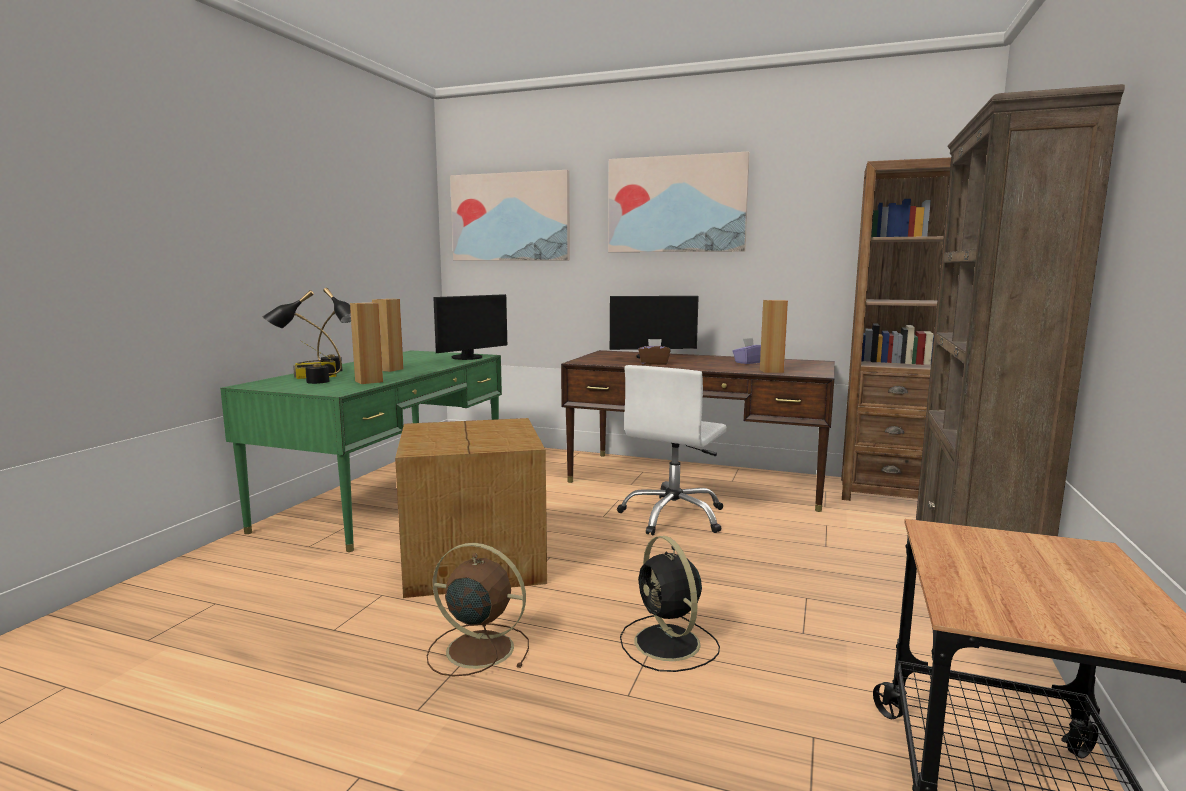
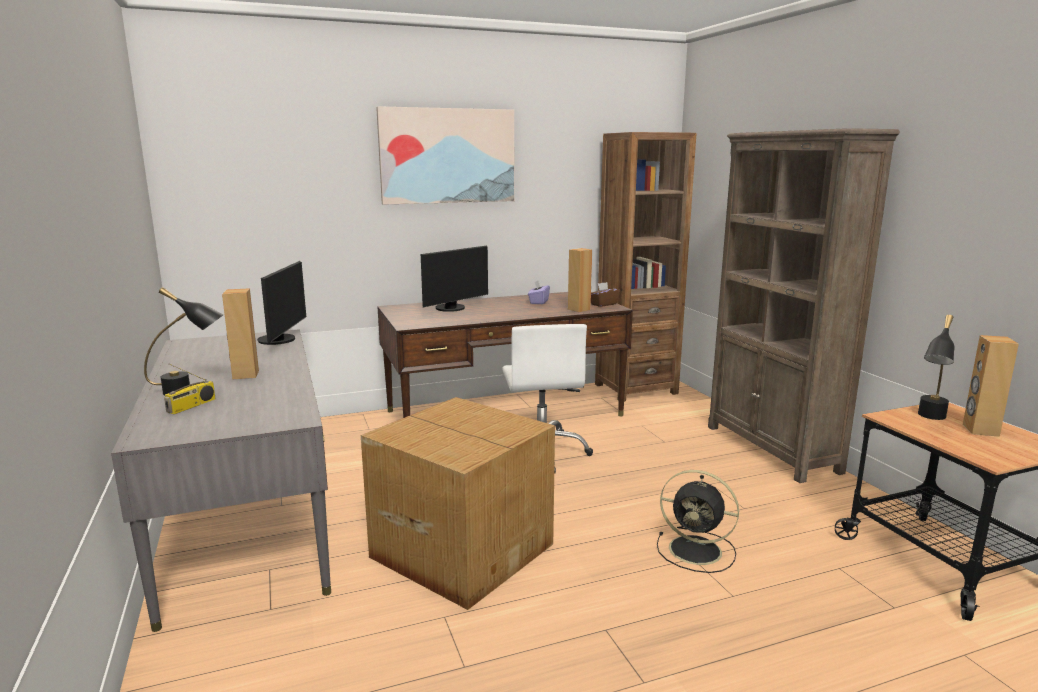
camera: 40 degrees left, 5 degrees up
green desk [220,351,502,552] -> grey desk [111,329,331,632]
black table lamp [263,290,342,384] -> black table lamp moved to [918,315,955,420]
brown speaker [350,302,383,384] -> brown speaker moved to [963,335,1019,437]
brown fan [427,543,529,677] -> none
picture [450,170,570,261] -> none
brown tissue box [638,339,671,365] -> brown tissue box moved to [591,282,620,307]

